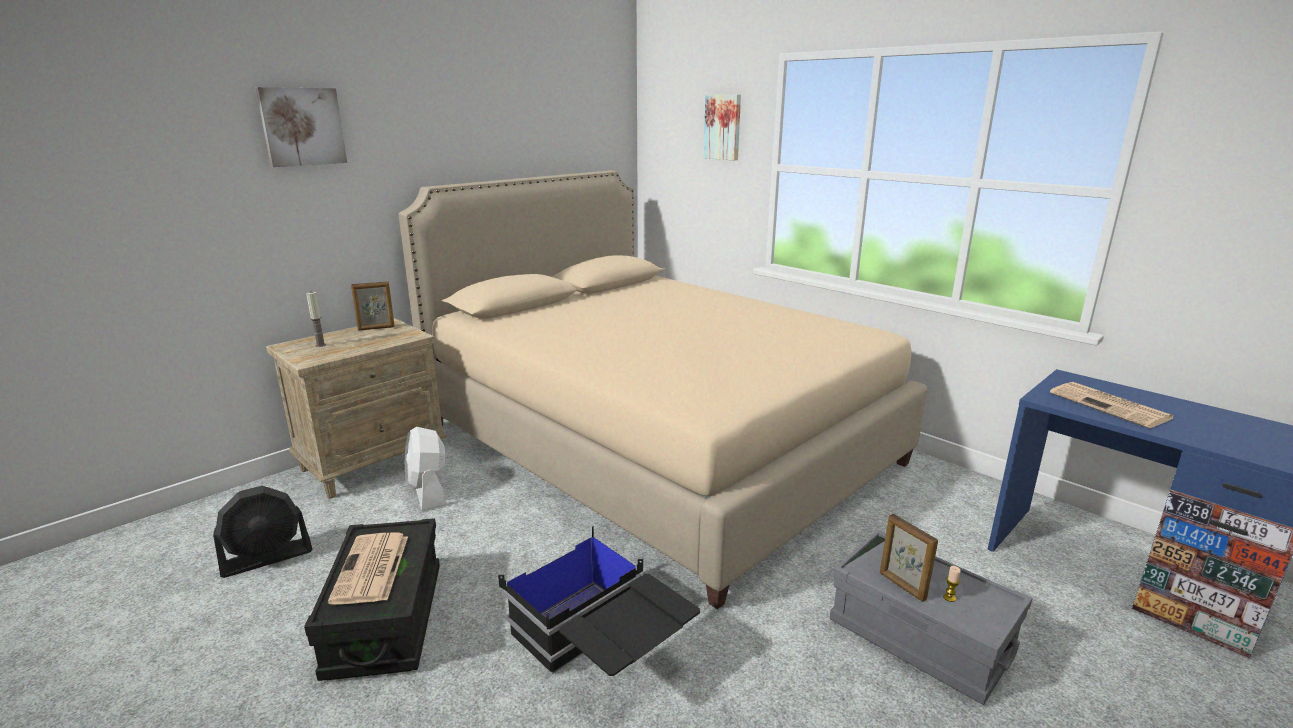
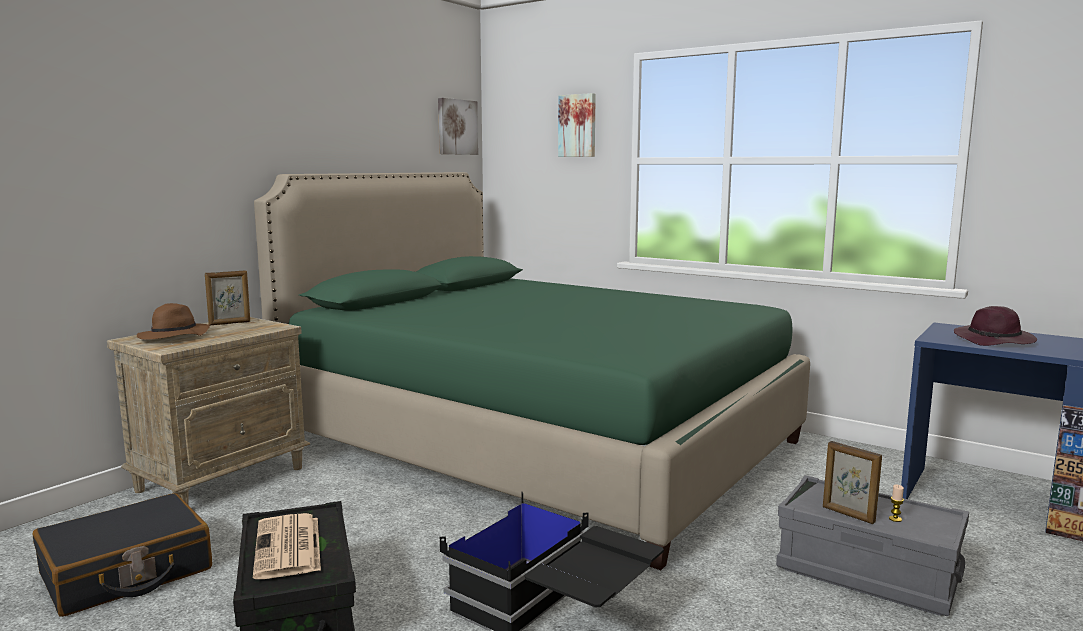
camera: 10 degrees left, 10 degrees down
black fan [213,486,313,578] -> black suitcase [33,493,212,617]
picture [256,87,347,167] -> picture moved to [438,98,478,155]
candle [306,292,326,347] -> brown hat [137,303,210,340]
beige bed [399,170,927,609] -> green bed [254,172,810,570]
white fan [405,427,445,510] -> none
newspaper [1050,382,1173,428] -> purple hat [954,306,1037,346]

